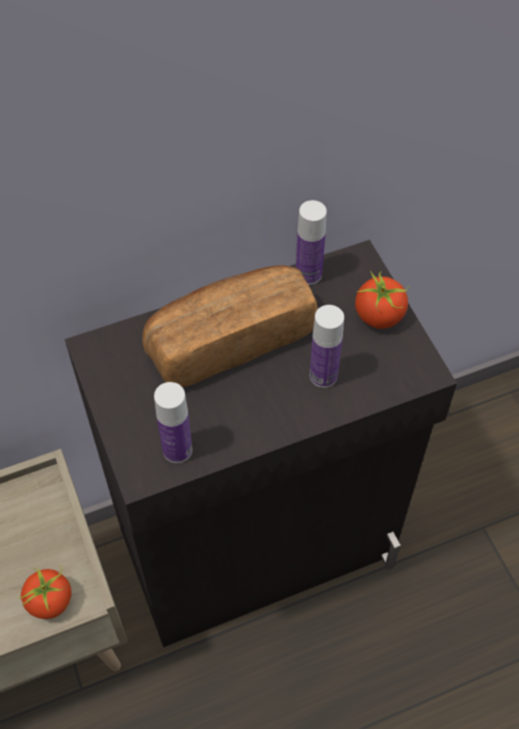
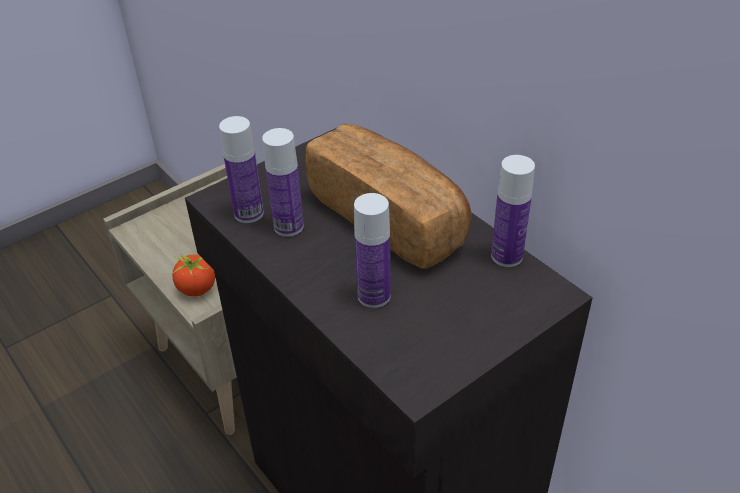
camera: 75 degrees right, 15 degrees down
tomato [355,271,410,329] -> none
none -> bottle [262,128,304,237]

